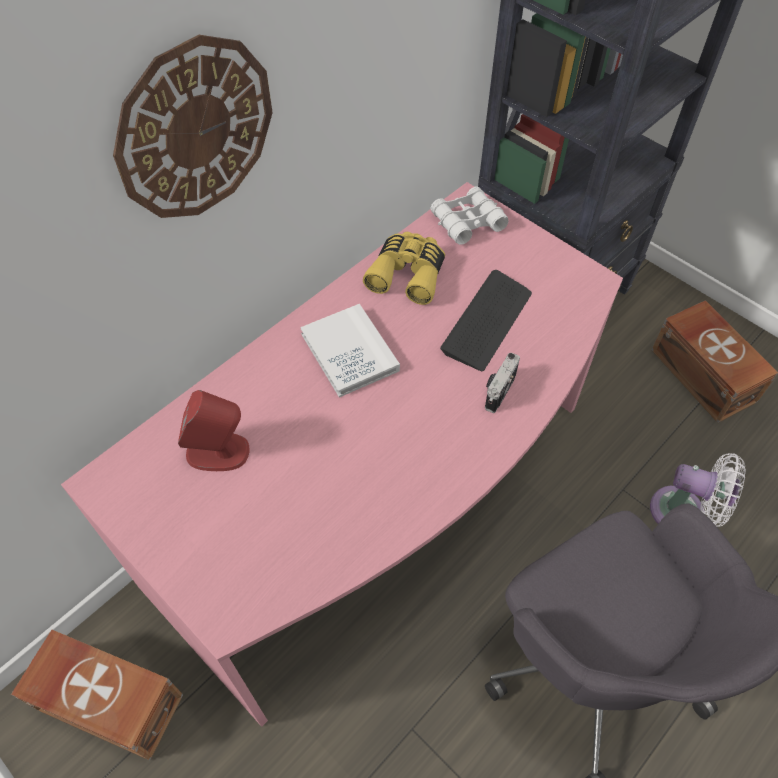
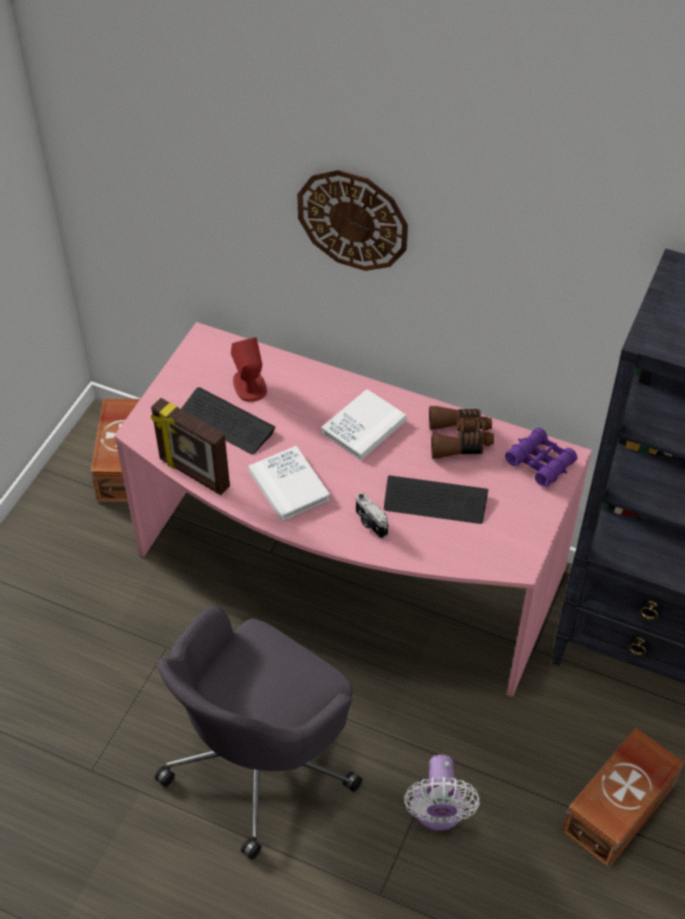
camera: 70 degrees right, 5 degrees down
yellow binoculars [363,232,445,305] -> brown binoculars [429,406,494,459]
white binoculars [431,186,509,245] -> purple binoculars [505,428,577,487]
camera [485,353,520,413] -> camera turned 135 degrees counterclockwise [356,492,388,539]
none -> picture frame [151,398,230,495]
none -> keyboard [181,387,275,455]
none -> white book [248,446,330,522]

